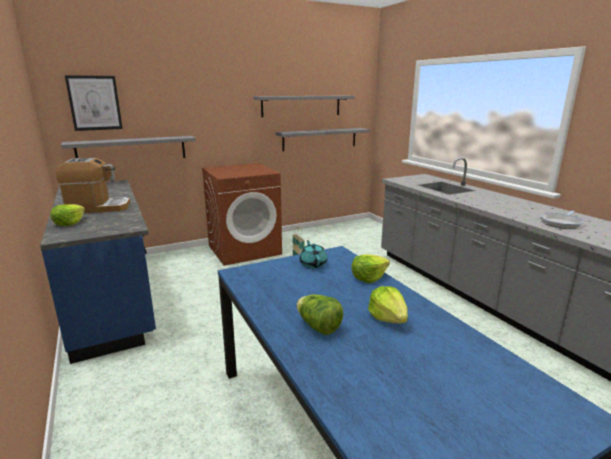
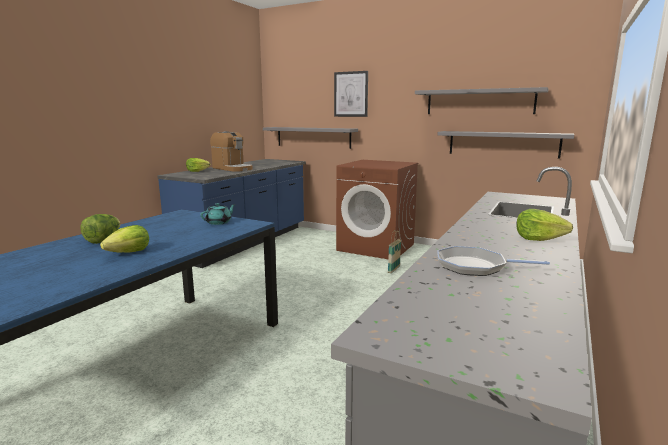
camera: 55 degrees right, 5 degrees down
picture [65,75,123,131] -> picture moved to [334,71,368,117]
lettuce [351,254,390,283] -> lettuce moved to [516,209,573,241]

